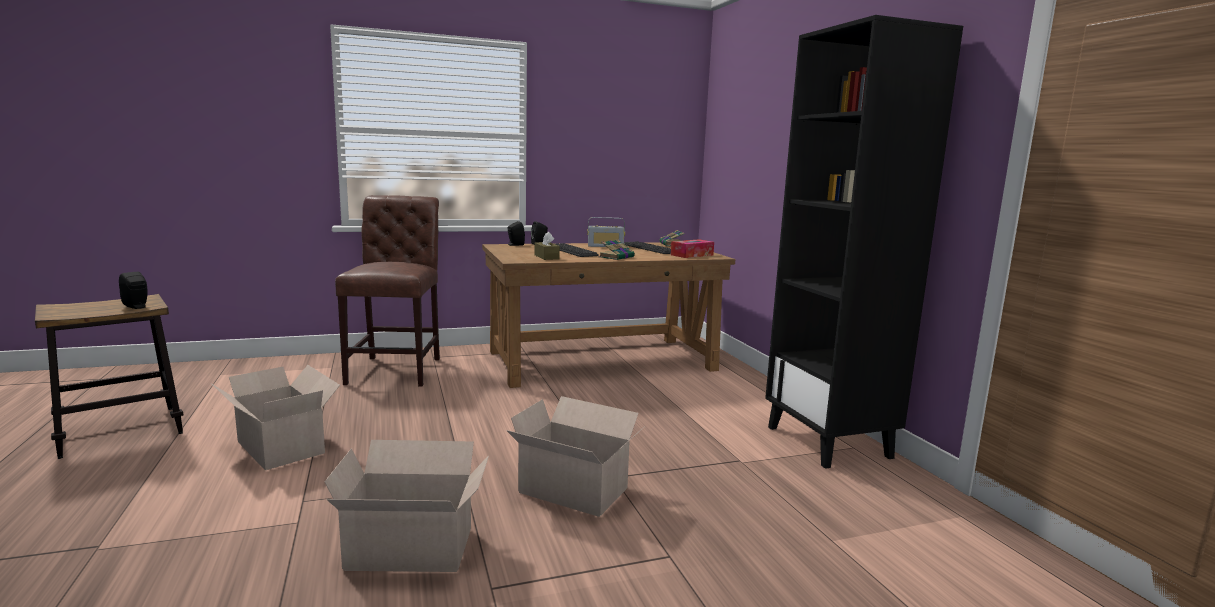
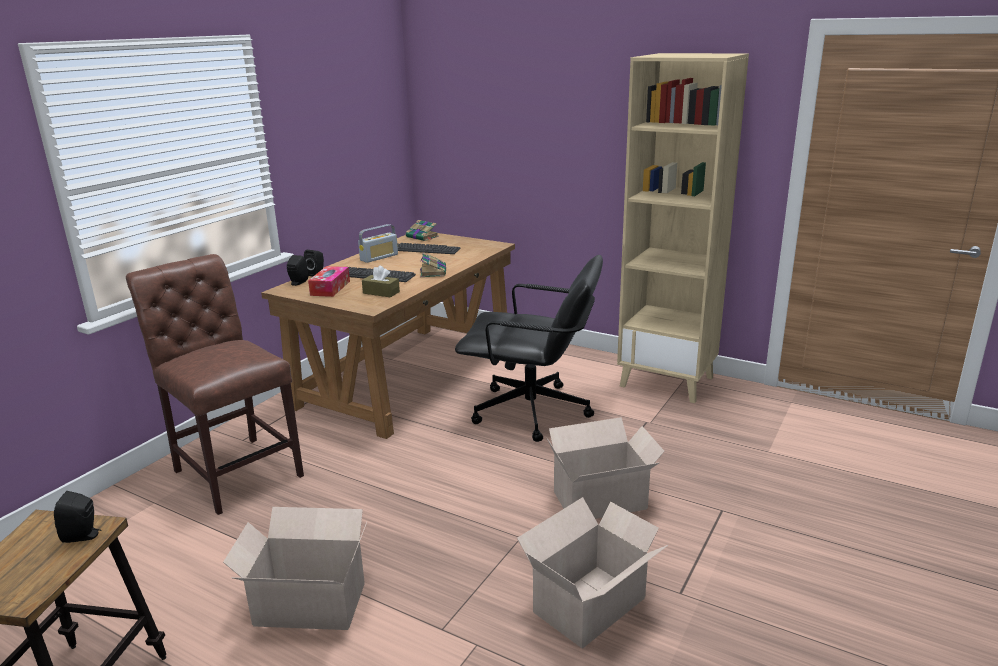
camera: 40 degrees left, 10 degrees up
tissue box [671,239,714,258] -> tissue box moved to [308,266,350,297]
black bookcase [765,15,963,469] -> beige bookcase [617,53,749,403]
none -> black office chair [455,255,603,442]

